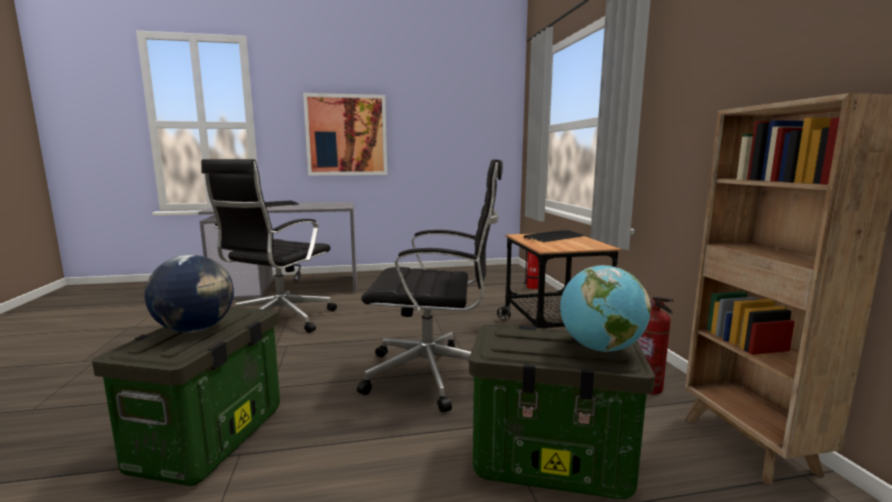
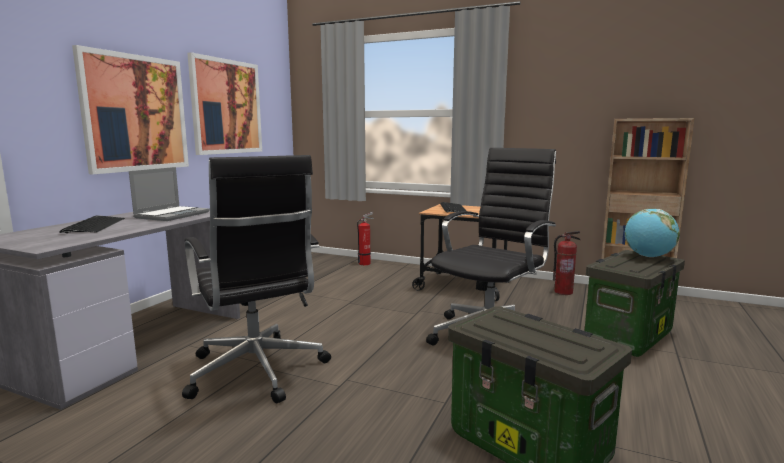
camera: 55 degrees left, 0 degrees up
globe [145,255,234,333] -> none
none -> laptop [129,167,210,221]
none -> picture [187,52,262,155]

